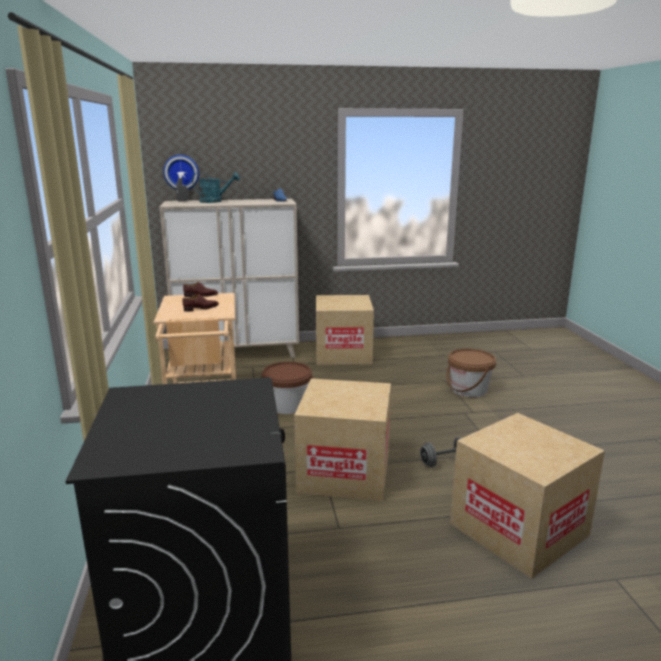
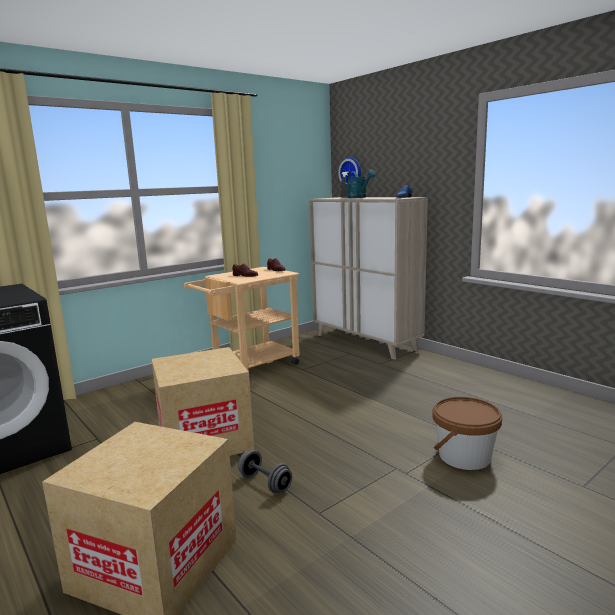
camera: 60 degrees right, 5 degrees down
brown bucket [262,362,314,414] -> none
cardboard box [316,295,374,365] -> none

